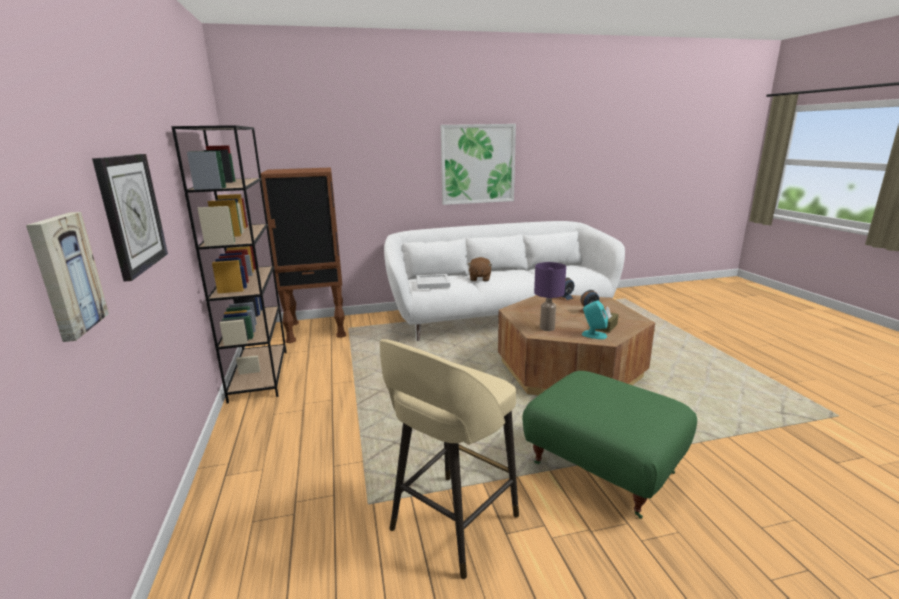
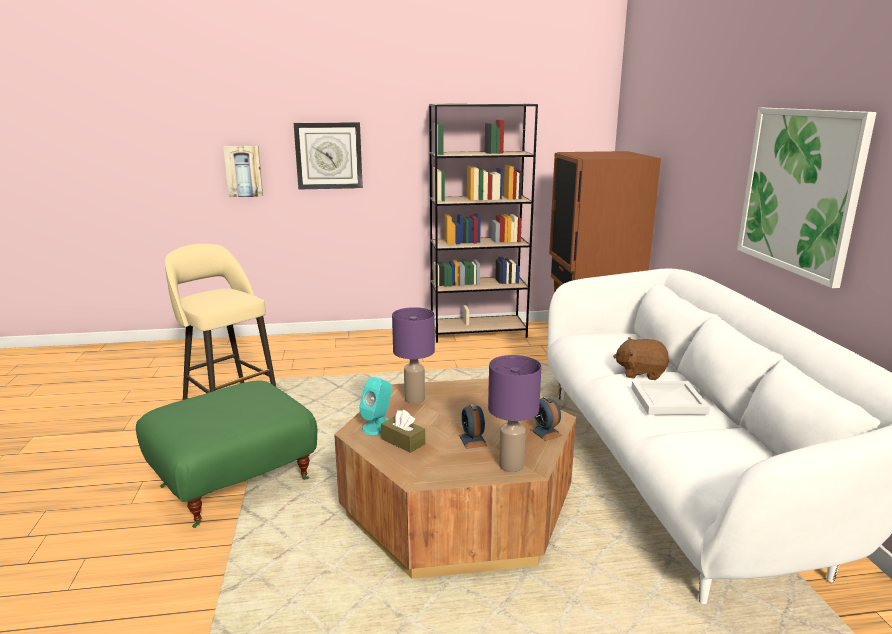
camera: 95 degrees right, 0 degrees up
white tray [416,274,450,289] -> white tray moved to [631,381,710,415]
none -> purple table lamp [488,355,541,472]

